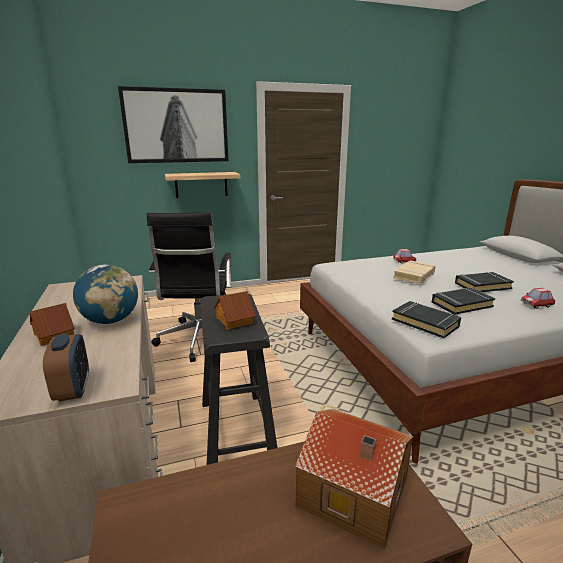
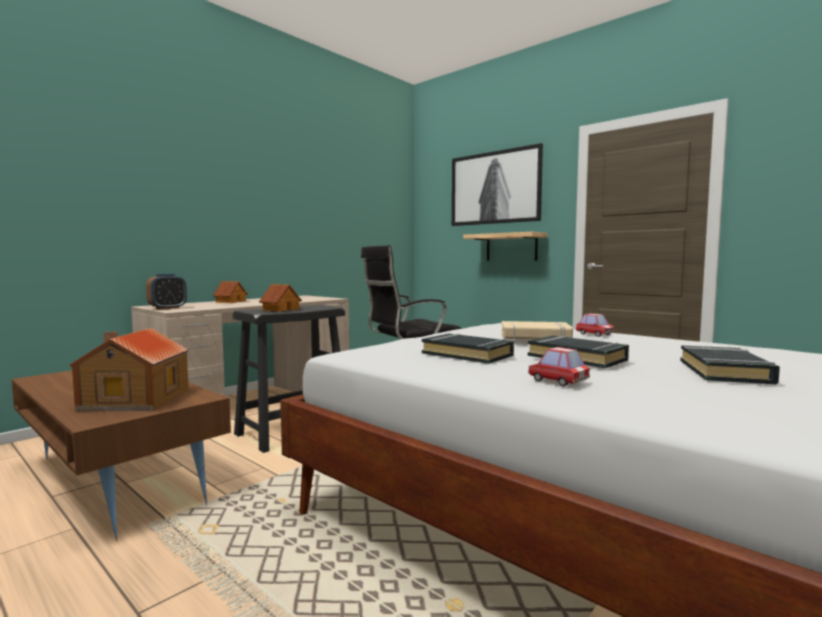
camera: 60 degrees right, 15 degrees down
globe [73,264,138,324] -> none
black book [392,301,461,338] -> black book moved to [680,345,780,385]

